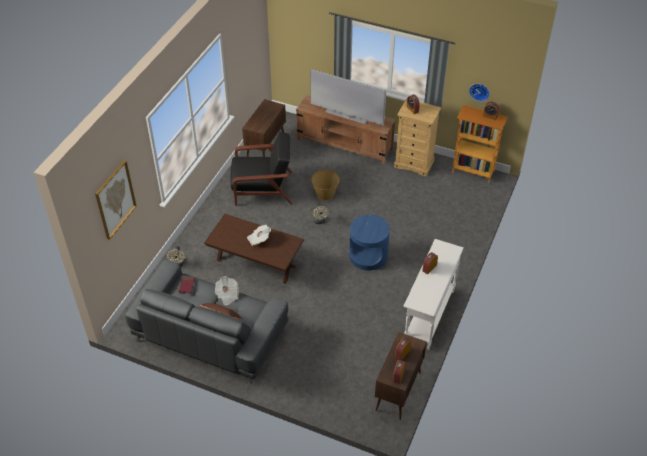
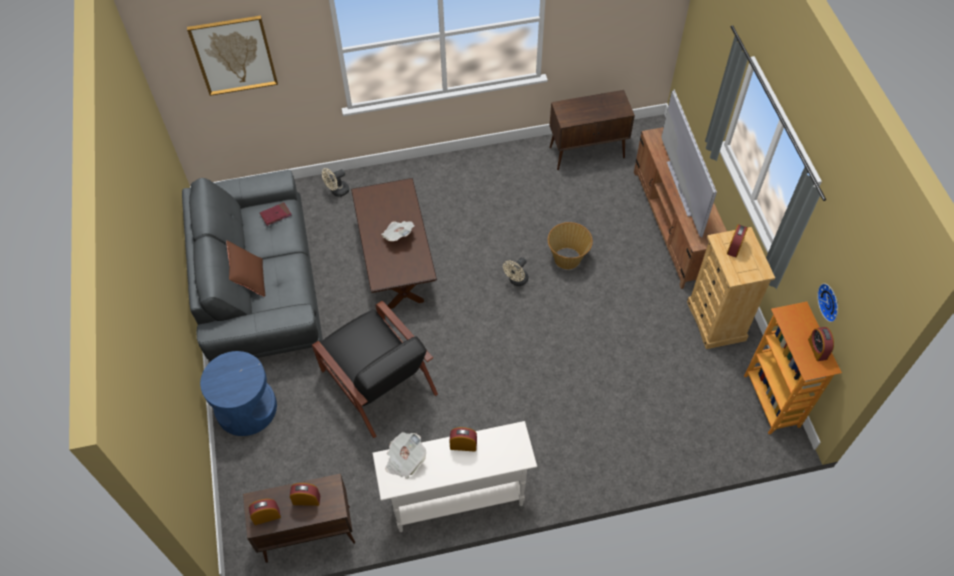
camera: 55 degrees right, 10 degrees up
newspaper [215,276,239,306] -> newspaper moved to [385,432,426,479]
black armchair [230,132,293,206] -> black armchair moved to [312,301,438,438]
blue side table [349,215,390,270] -> blue side table moved to [200,351,277,436]

